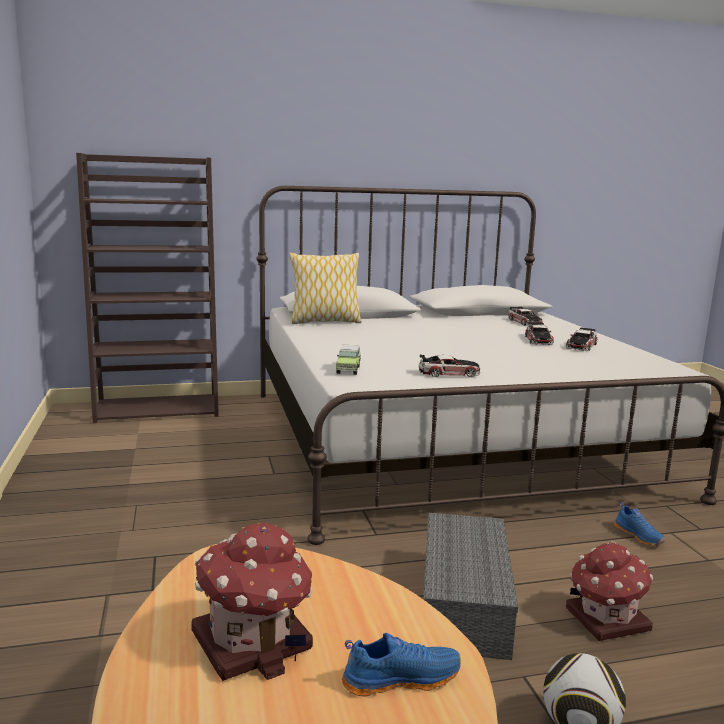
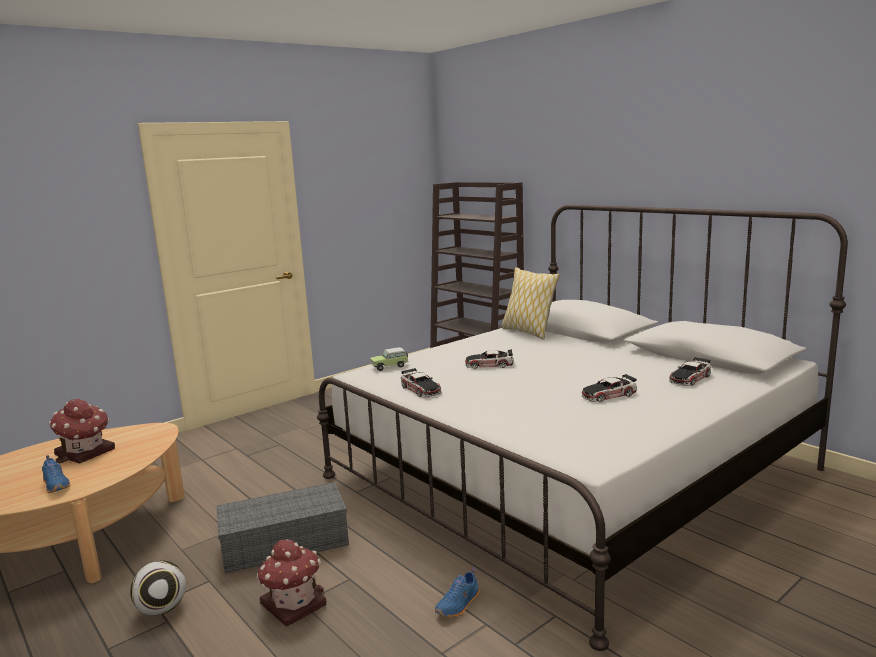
camera: 65 degrees right, 0 degrees up
toy car [566,328,597,351] -> toy car moved to [465,349,514,369]

